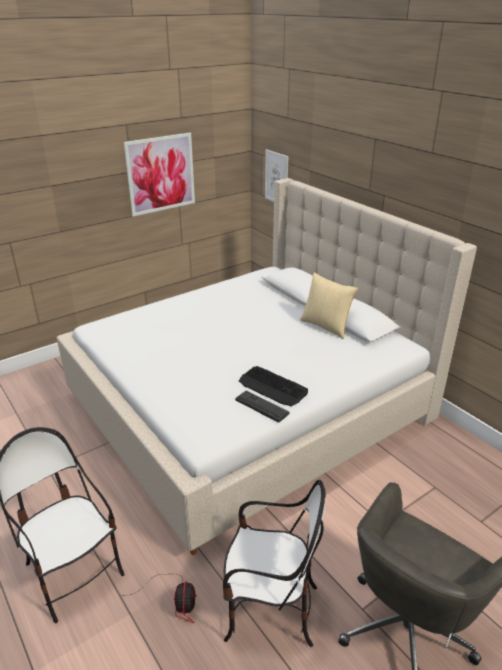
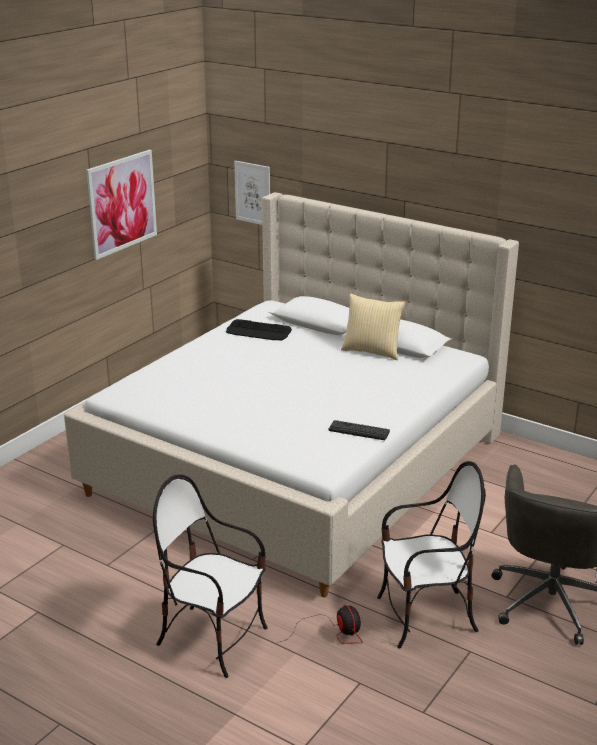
camera: 20 degrees left, 5 degrees down
keyboard [239,366,308,406] -> keyboard moved to [226,319,292,340]

